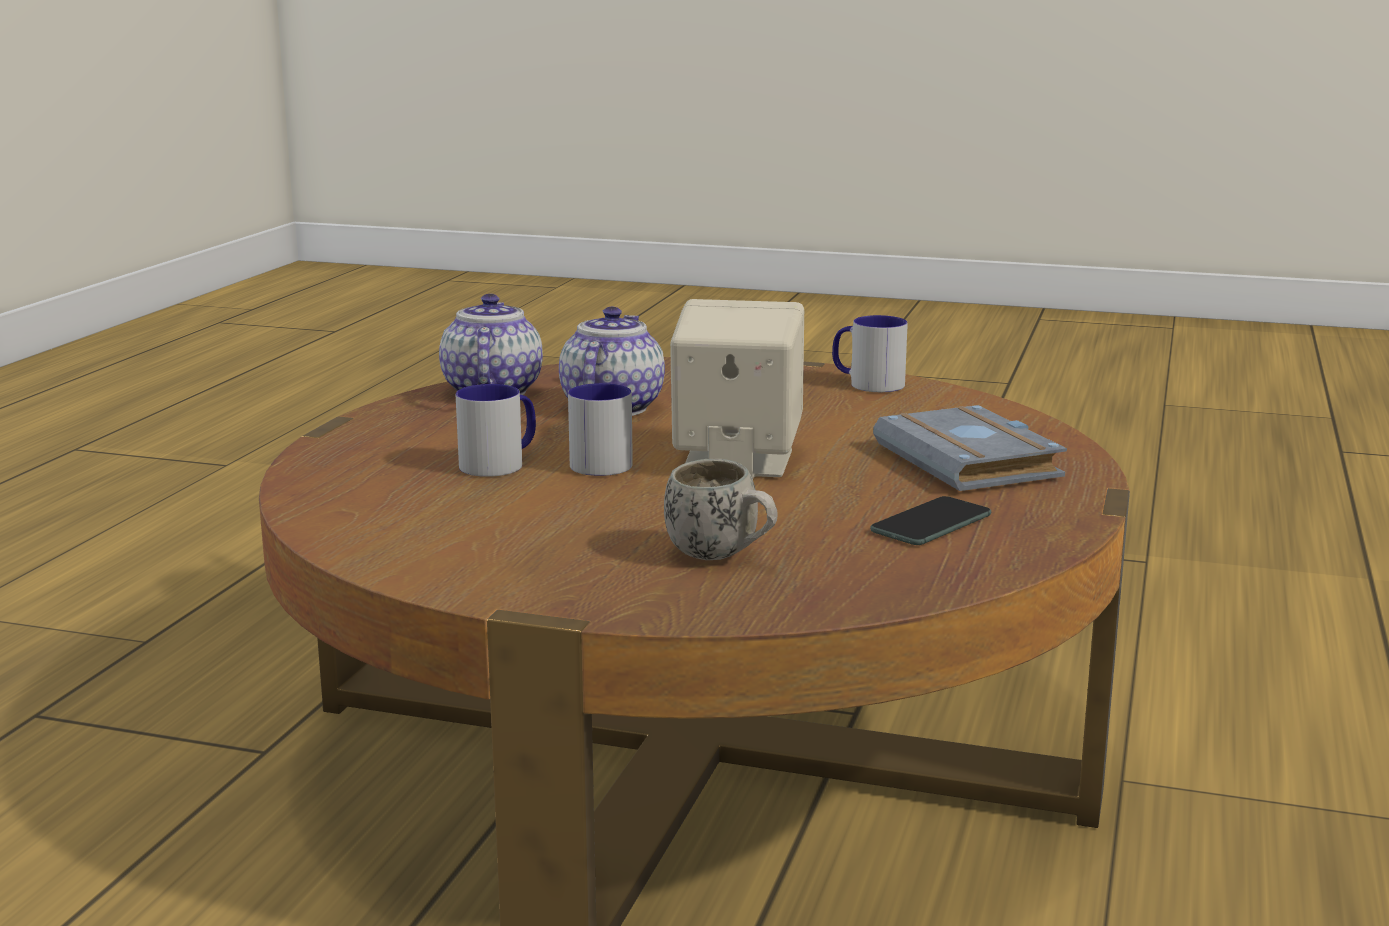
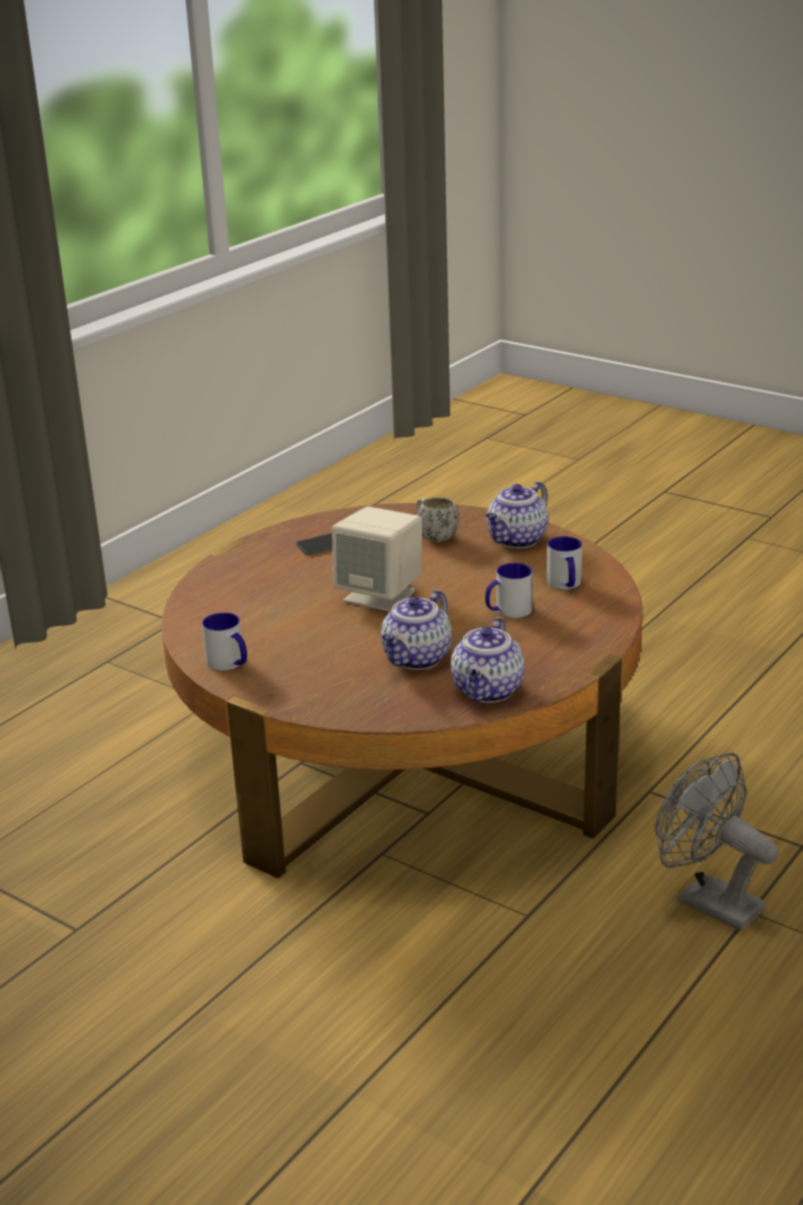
camera: 160 degrees left, 10 degrees up
mug [568,383,633,476] -> mug moved to [547,536,582,590]
grey book [873,405,1067,491] -> none
none -> teapot [486,482,549,548]
none -> grey fan [655,753,779,931]

